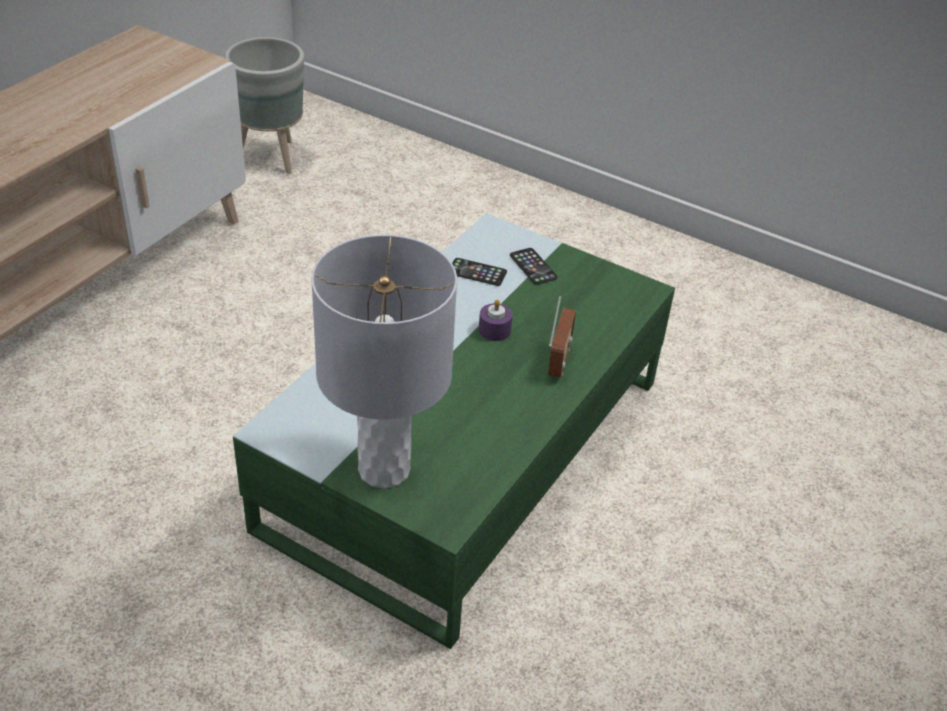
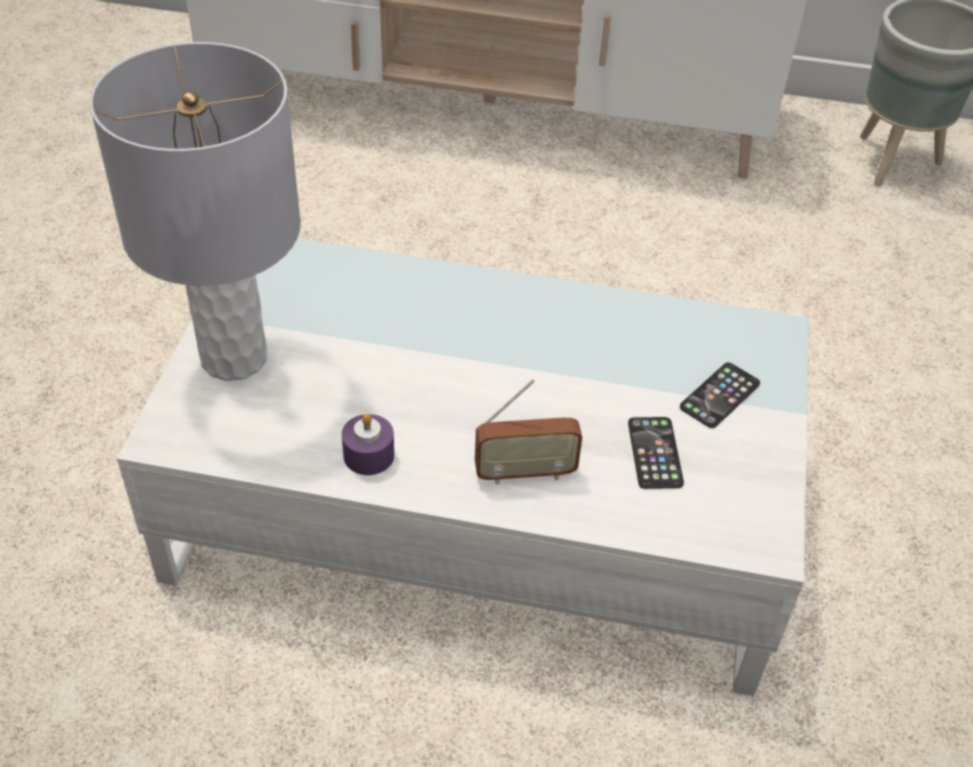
camera: 70 degrees right, 5 degrees up
green coffee table [233,213,675,649] -> white coffee table [117,238,809,696]
phone [452,258,507,286] -> phone moved to [628,417,684,489]
purple candle [479,299,513,341] -> purple candle moved to [342,414,394,475]

